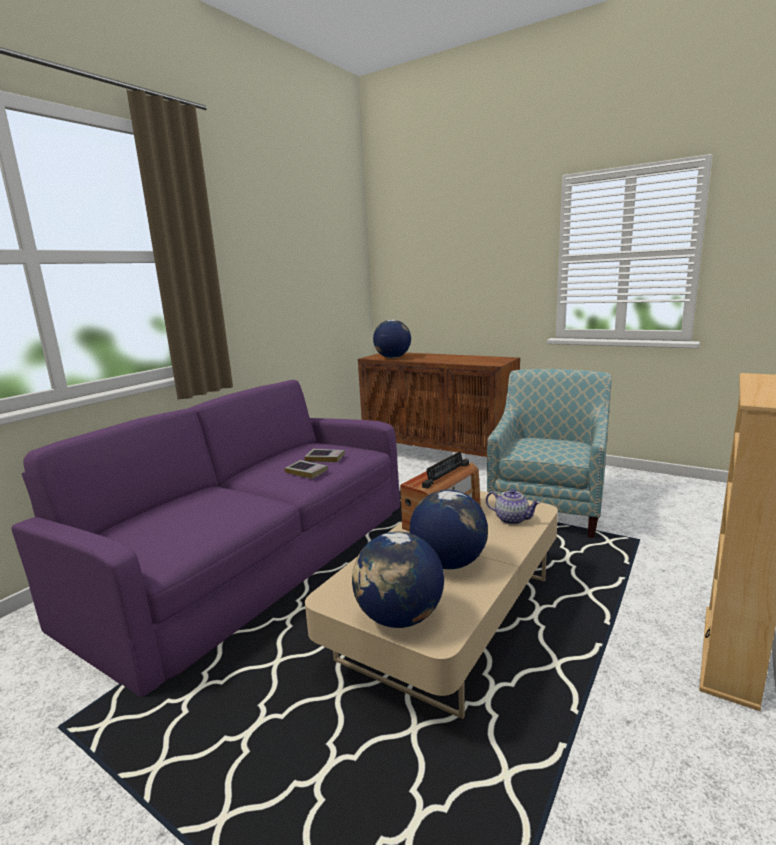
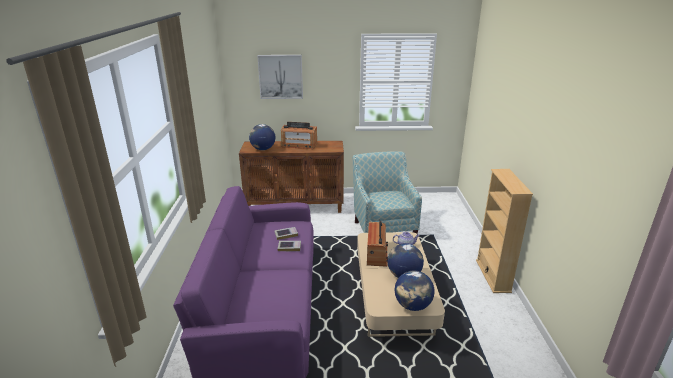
camera: 35 degrees left, 10 degrees up
none -> picture [257,55,303,99]
none -> radio [281,122,317,149]

